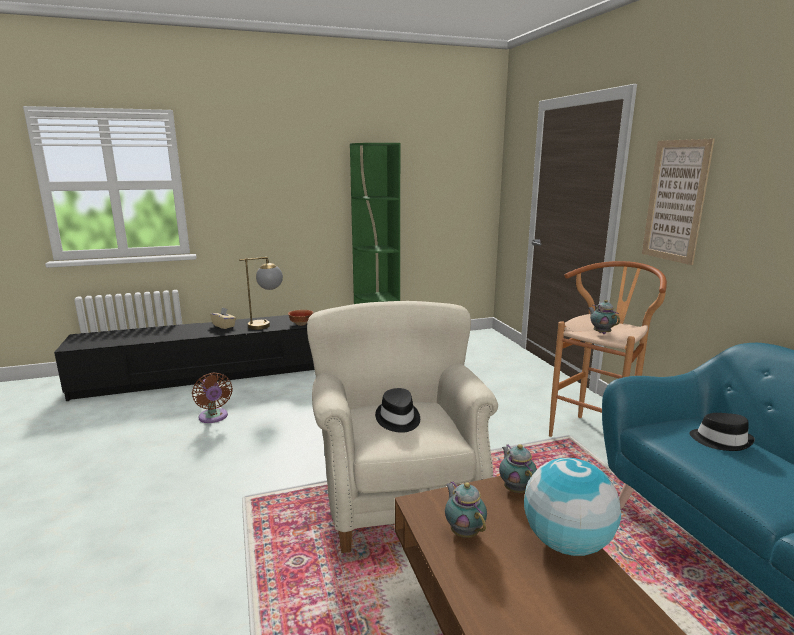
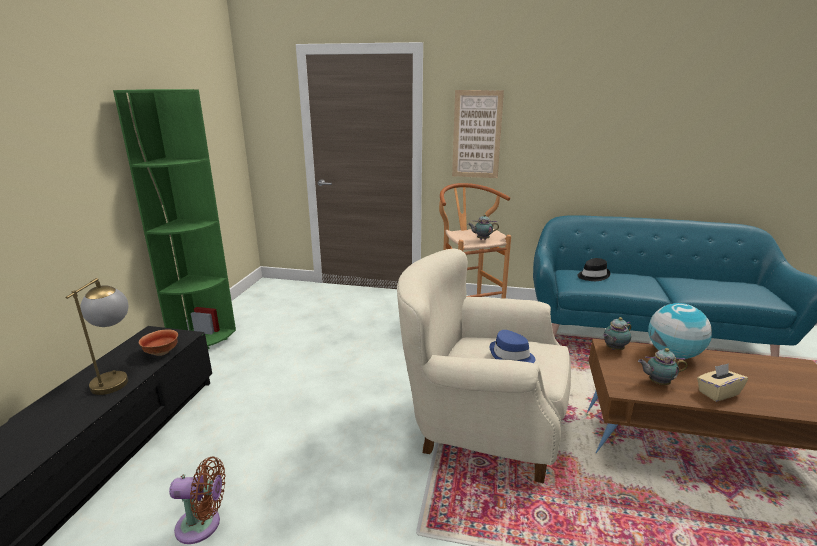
camera: 60 degrees left, 5 degrees up
beige tissue box [210,307,236,329] -> beige tissue box moved to [697,363,748,402]
black hat [375,388,420,433] -> blue hat [490,330,536,363]
teapot [499,444,537,493] -> teapot turned 45 degrees counterclockwise [603,317,631,350]

